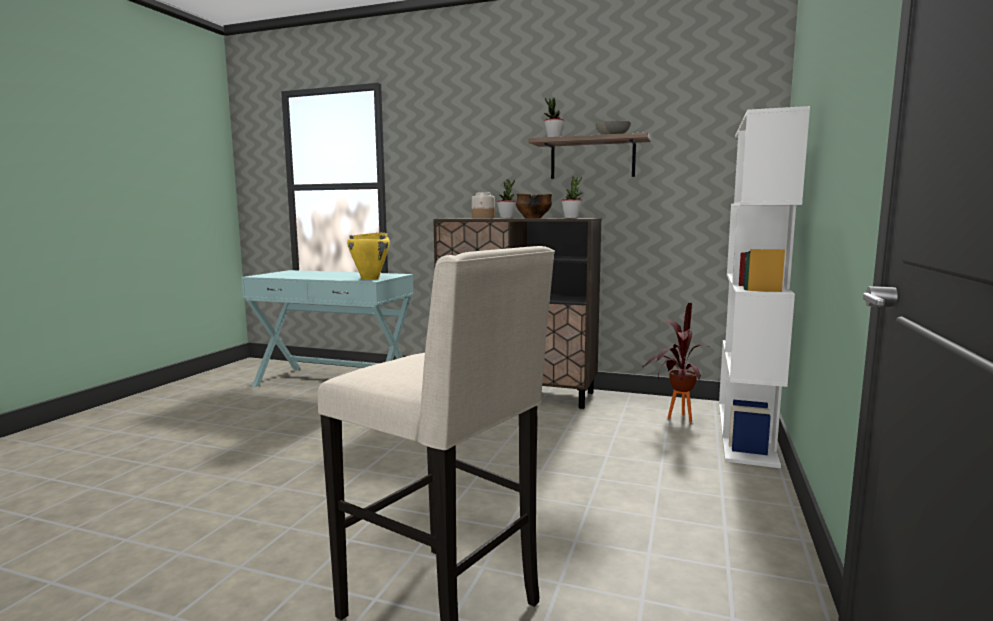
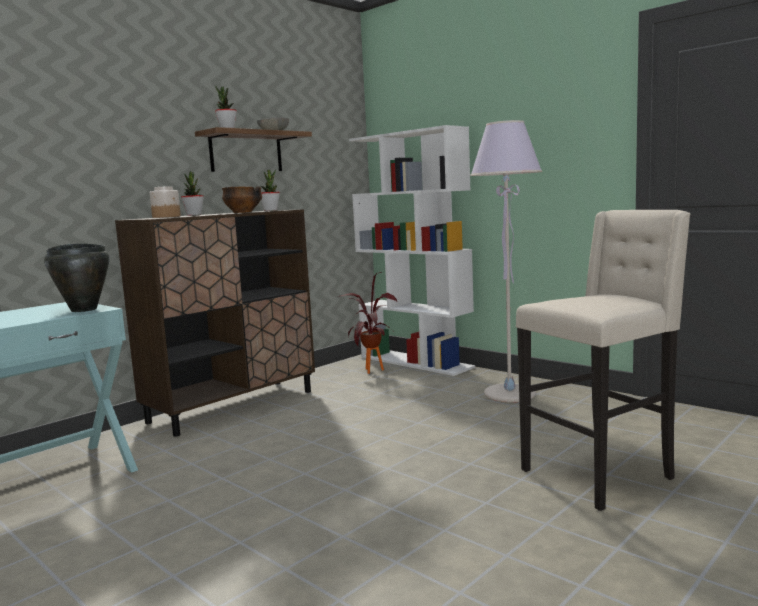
camera: 65 degrees left, 0 degrees up
yellow cooking pot [347,233,390,280] -> black cooking pot [44,244,110,312]
none -> grey floor lamp [470,120,542,403]

